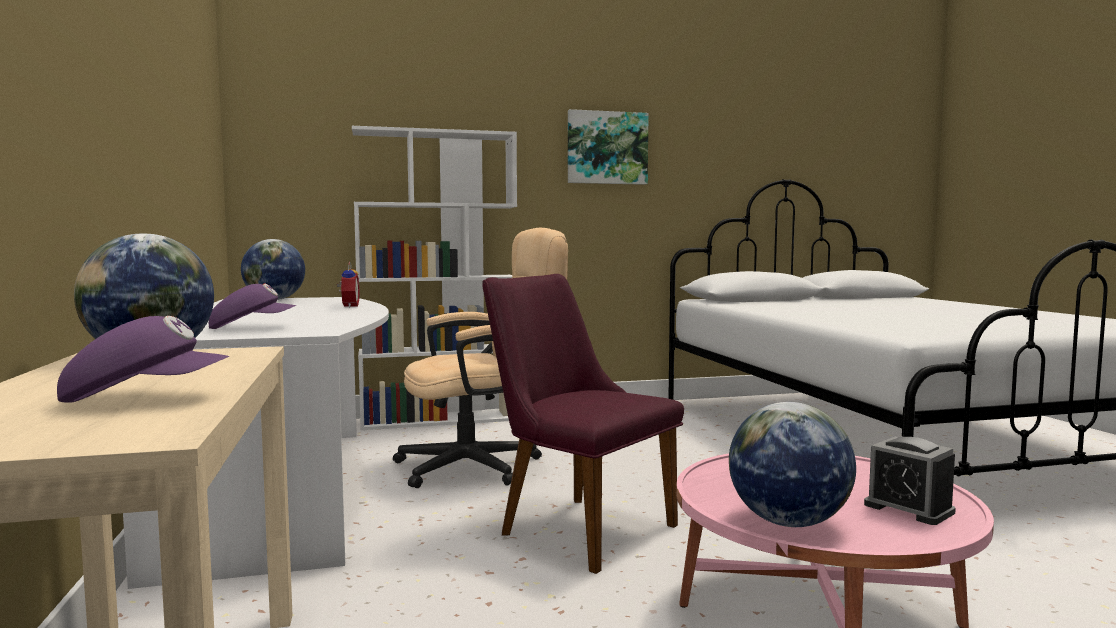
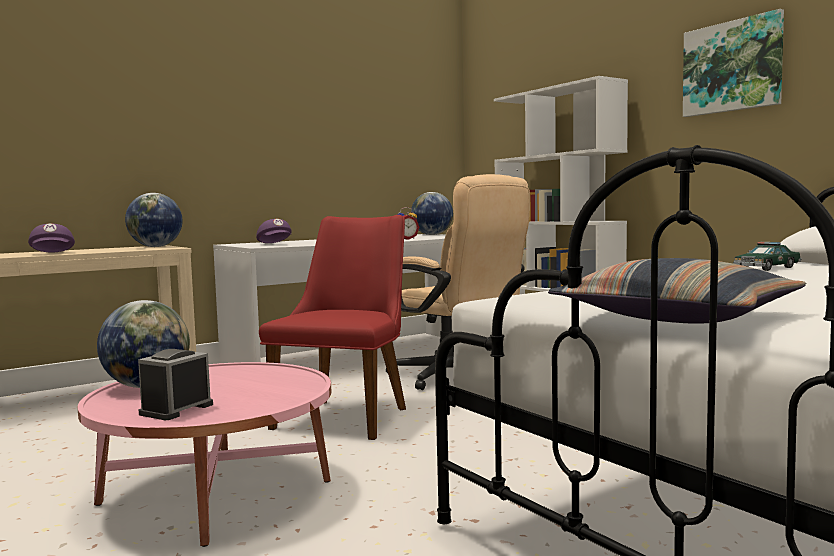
camera: 70 degrees right, 0 degrees up
purple chair [482,274,684,574] -> red chair [259,215,406,440]
none -> pillow [548,258,807,324]
none -> toy car [733,242,802,271]

